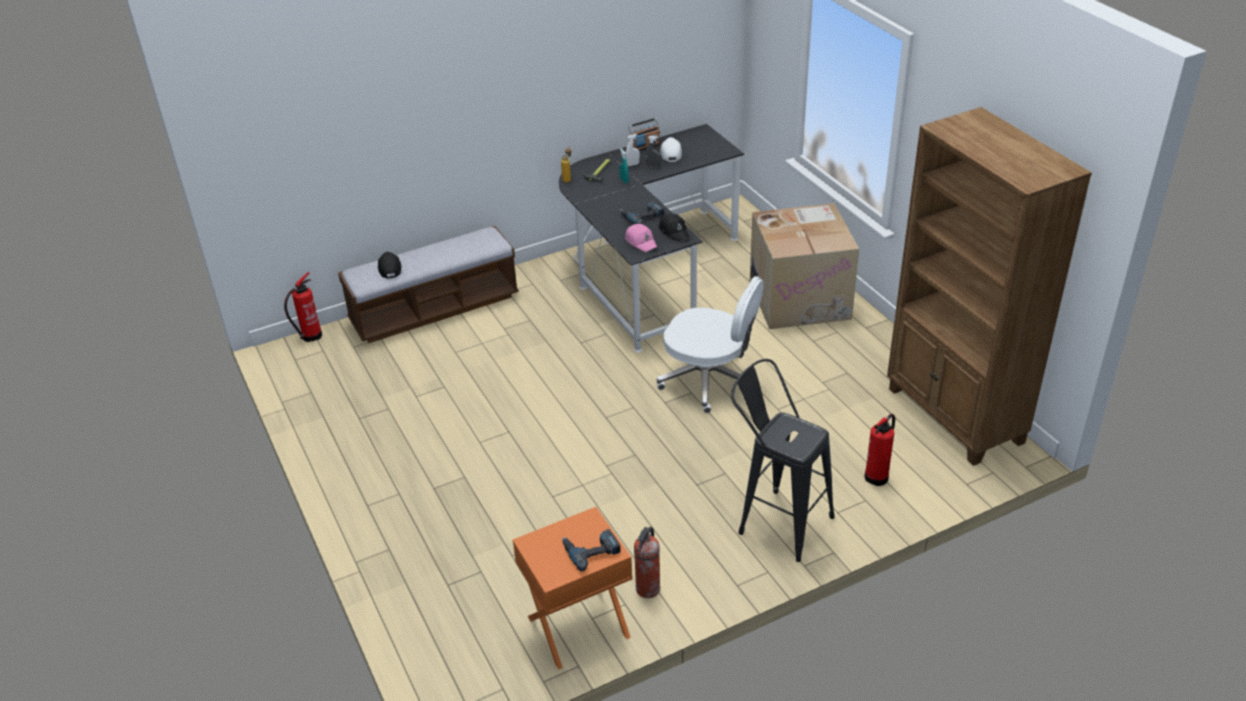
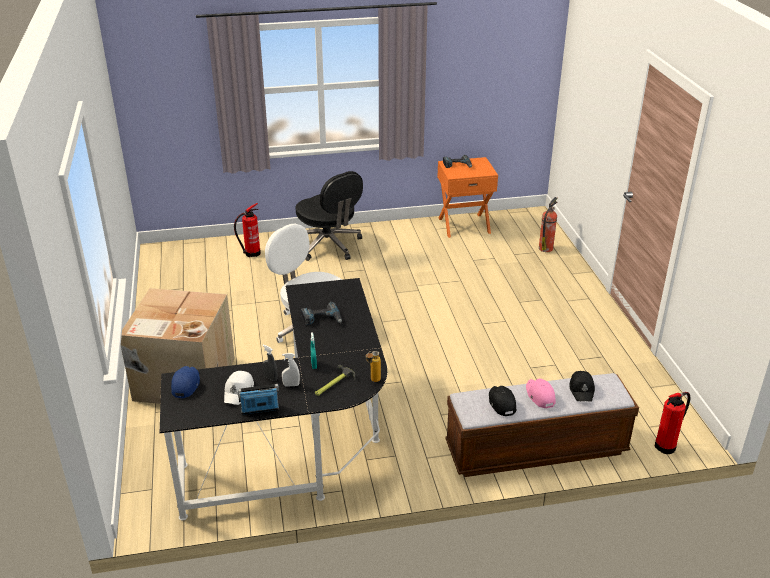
camera: 165 degrees left, 5 degrees down
pink cap [625,224,657,252] -> pink cap moved to [526,378,556,408]
fire extinguisher [634,527,660,598] -> fire extinguisher moved to [539,197,558,252]
black cap [659,213,689,241] -> black cap moved to [489,386,516,416]
black stool [731,359,834,562] -> black office chair [296,171,363,261]
brown bookcase [887,107,1092,466] -> none
none -> blue cap [171,366,200,398]

